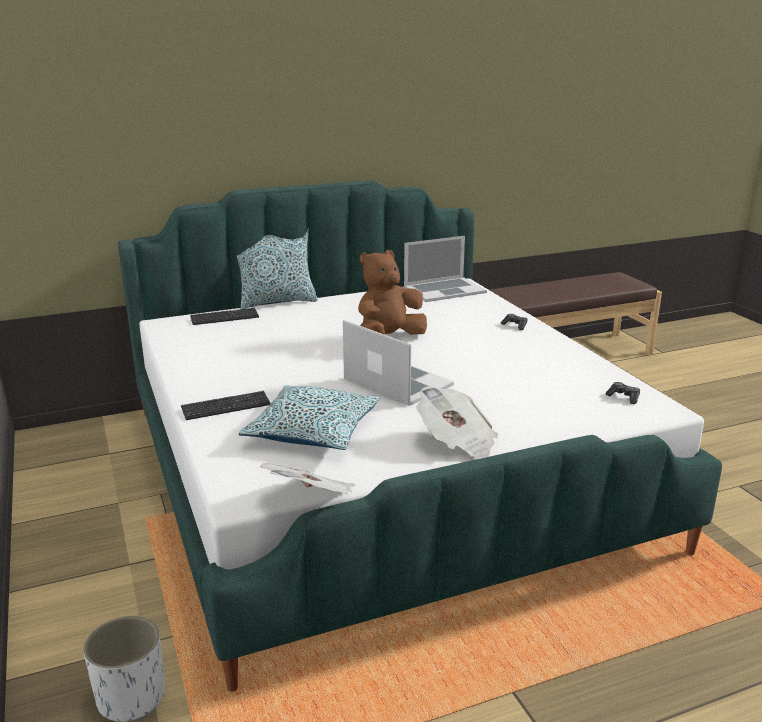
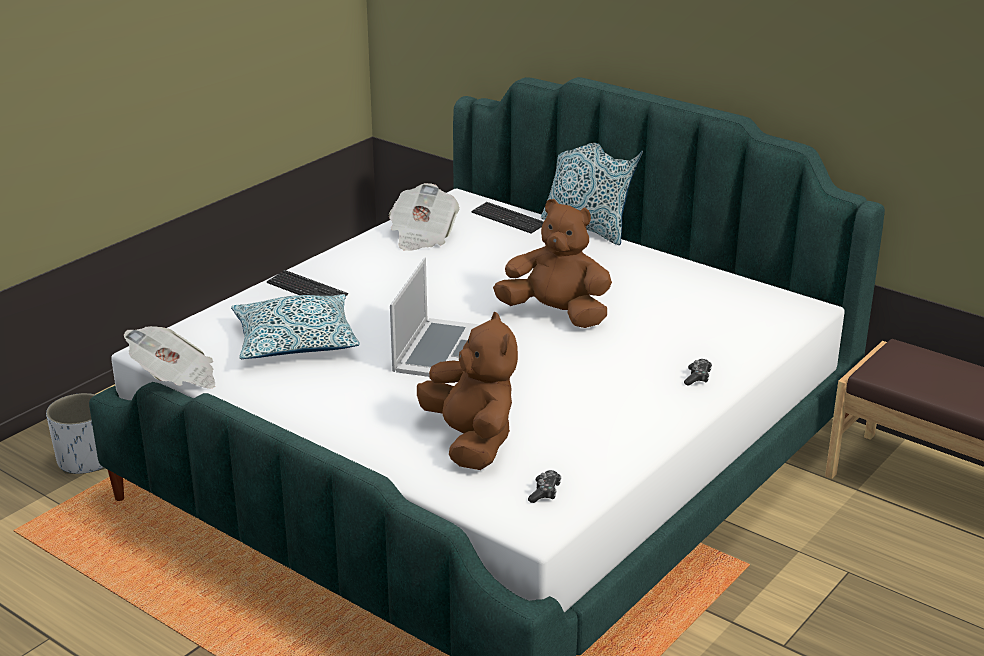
camera: 60 degrees right, 5 degrees up
laptop [404,236,487,302] -> none
newspaper [416,386,498,459] -> newspaper moved to [389,183,460,251]
none -> brown plush toy [417,312,518,470]

